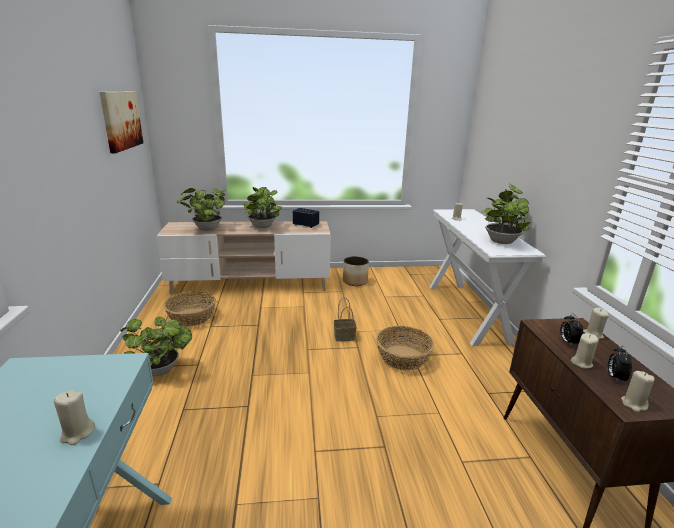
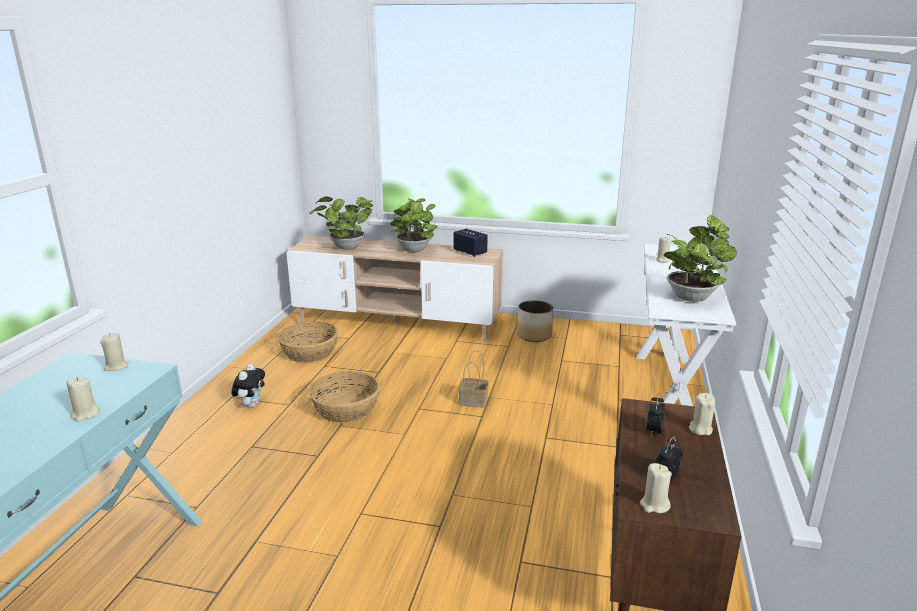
camera: 20 degrees right, 0 degrees up
picture [100,92,143,153] -> none
potted plant [120,317,192,376] -> plush toy [231,364,265,408]
basket [376,326,434,371] -> basket moved to [309,371,380,423]
beige candle [571,333,599,369] -> beige candle moved to [100,333,129,371]

